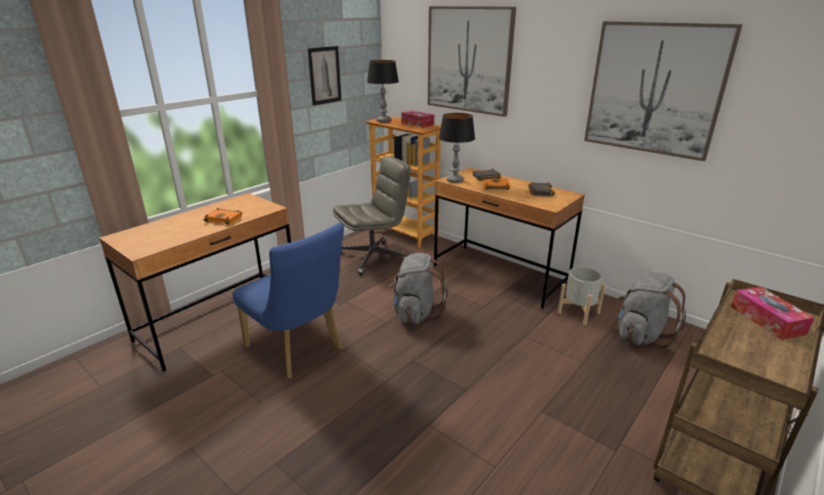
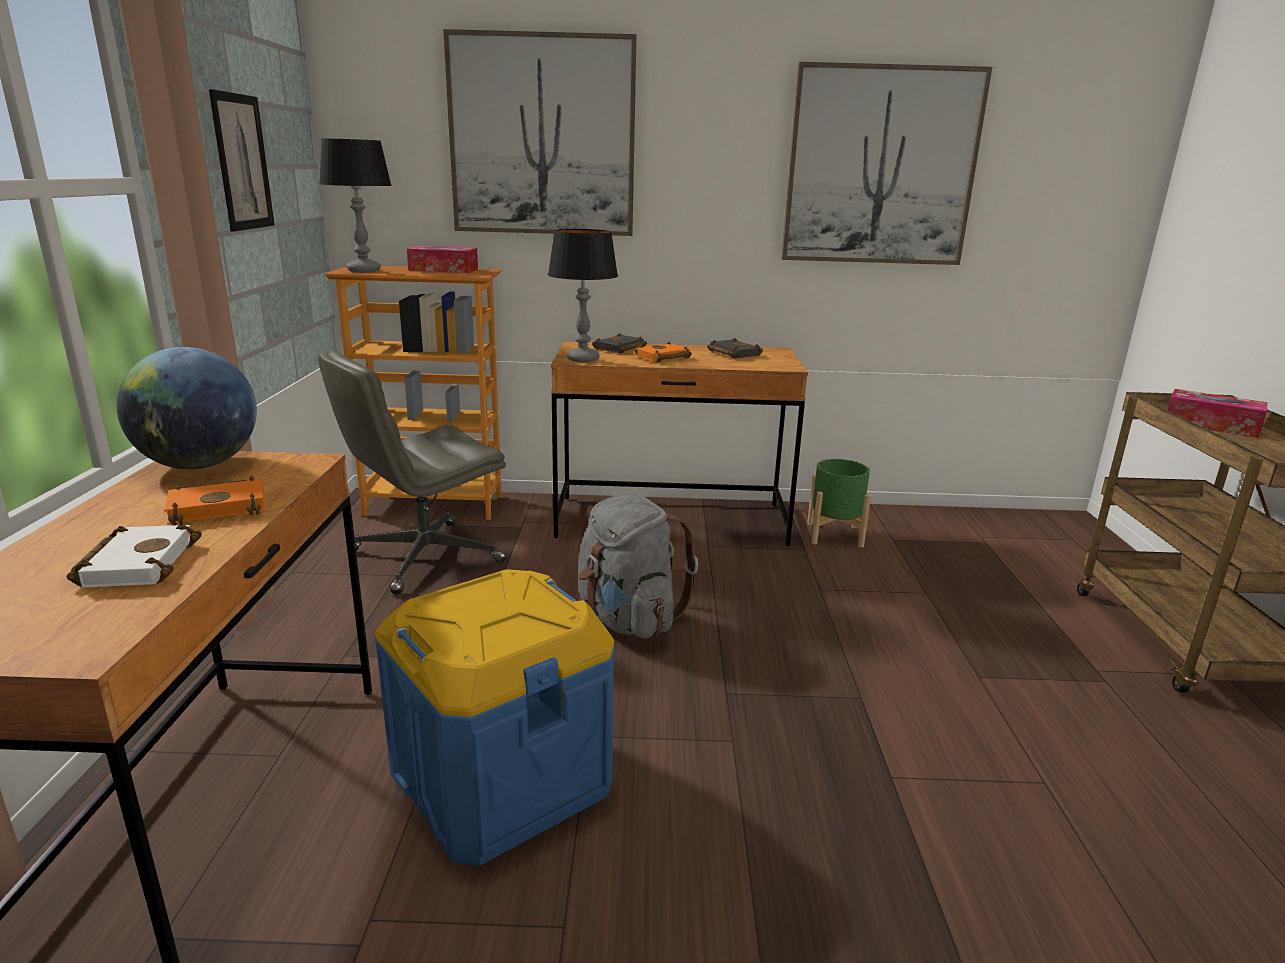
camera: 40 degrees left, 5 degrees down
blue chair [232,223,344,378] -> blue storage box [375,569,615,866]
grey office chair [333,156,411,275] -> grey office chair turned 150 degrees counterclockwise [318,351,506,595]
grey planter [558,267,606,325] -> green planter [807,459,871,548]
grey backpack [618,272,686,349] -> none
none -> white book [67,524,202,588]
none -> globe [117,347,257,469]

